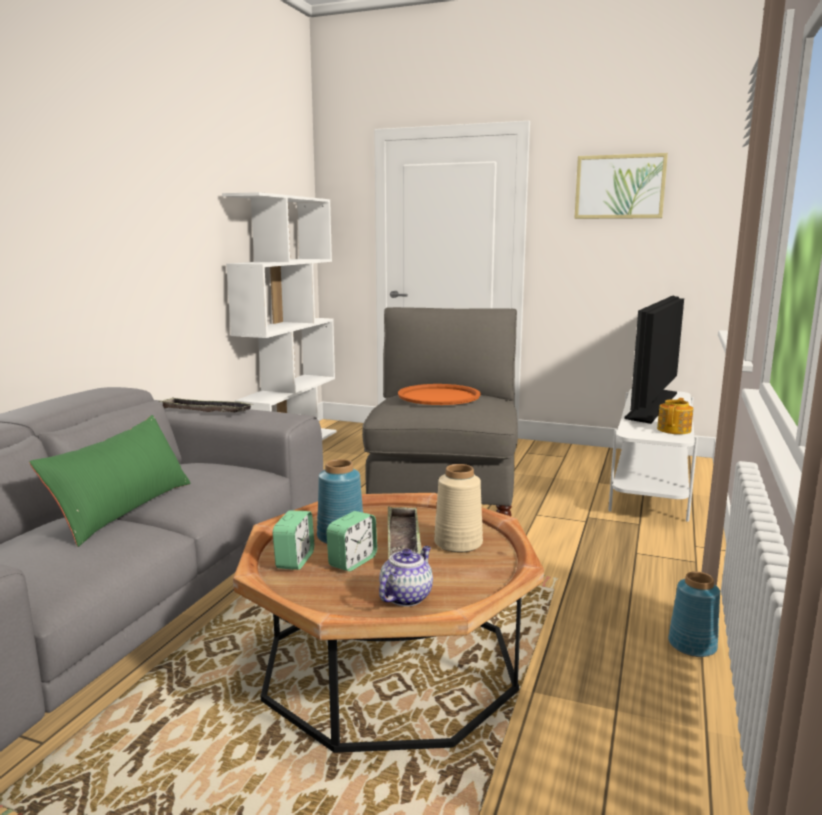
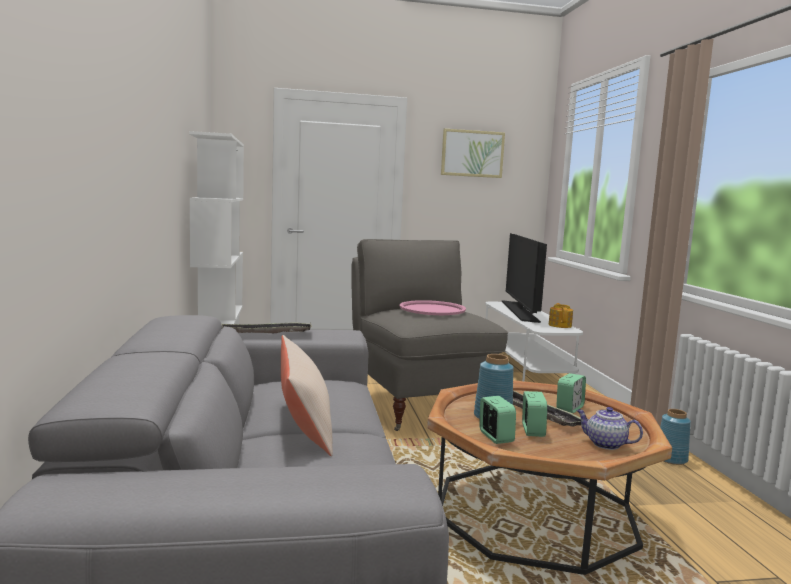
camera: 30 degrees left, 5 degrees down
green pillow [29,415,191,547] -> beige pillow [281,335,333,456]
teapot [379,546,433,607] -> teapot turned 60 degrees counterclockwise [576,407,643,450]
orange tray [398,384,481,405] -> pink tray [399,300,466,315]
beige vase [434,464,483,553] -> alarm clock [556,373,586,413]

